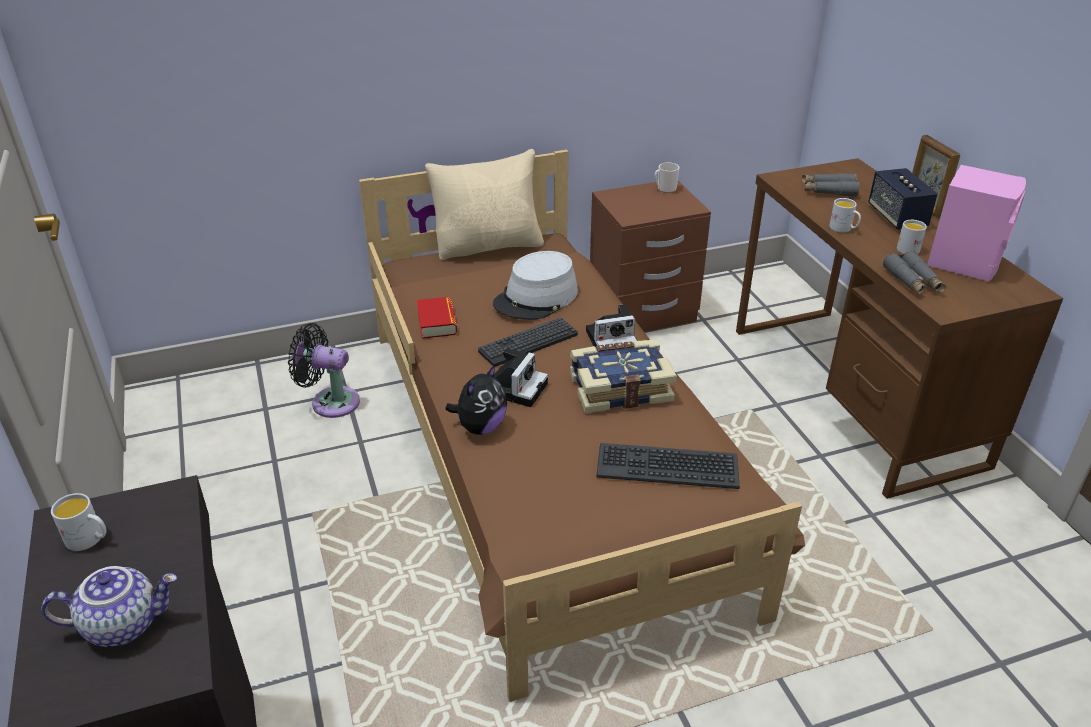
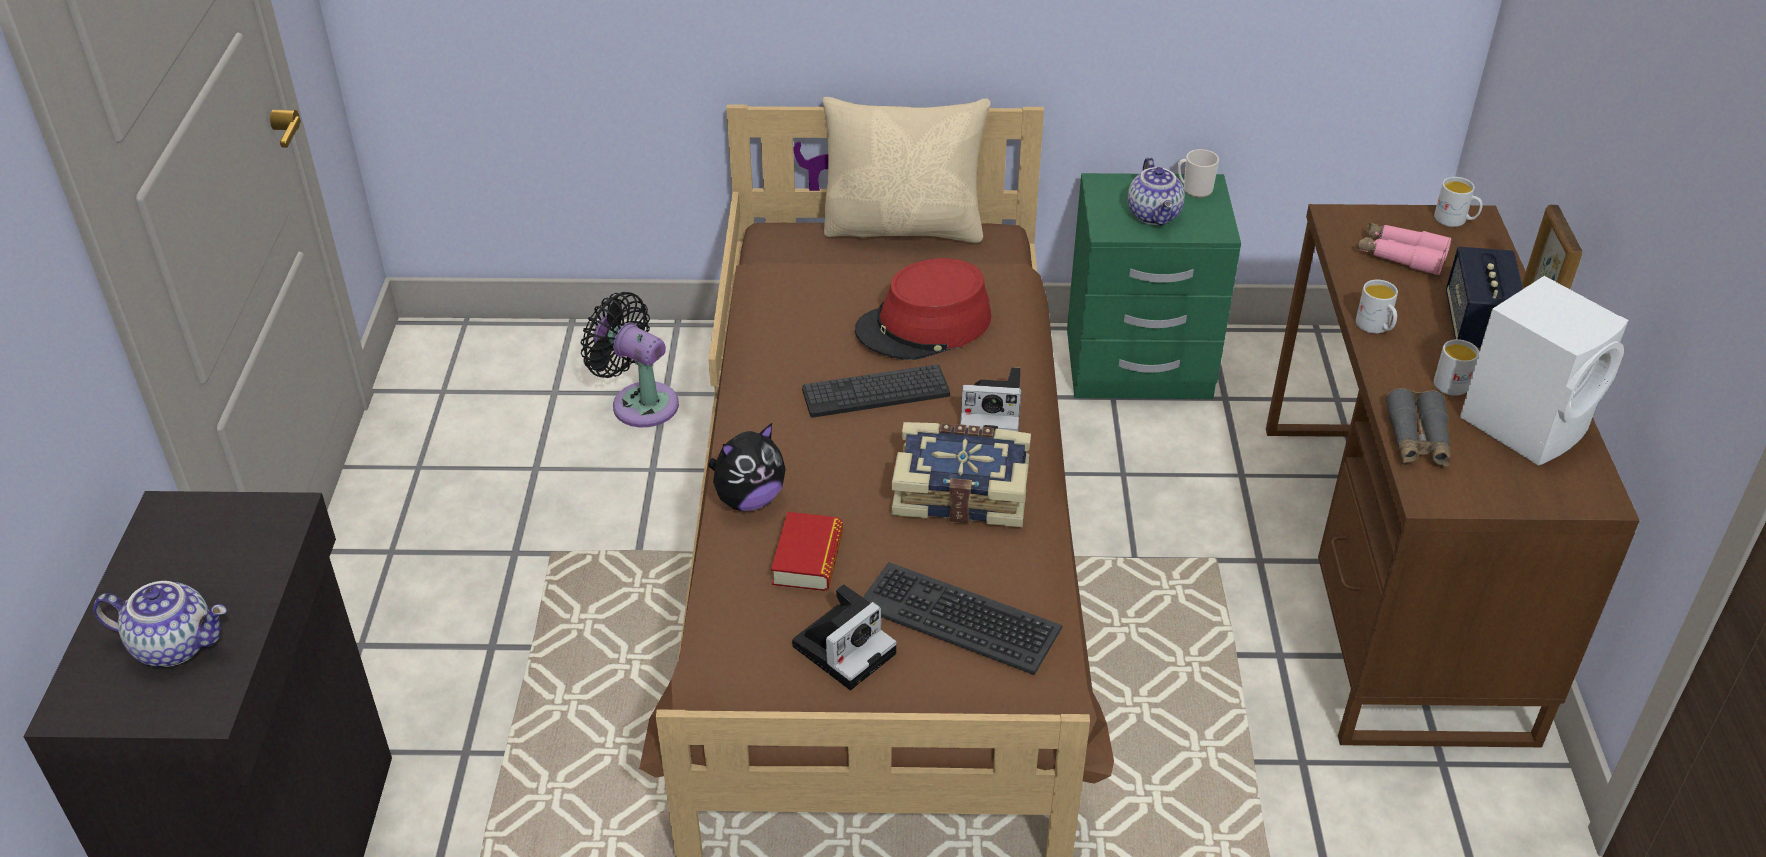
camera: 20 degrees right, 5 degrees up
white mug [51,493,106,551] -> white mug moved to [1434,177,1483,227]
book [417,297,457,339] -> book moved to [771,512,843,591]
grey hat [493,251,578,320] -> red hat [855,258,991,360]
camera [494,348,548,407] -> camera moved to [792,584,897,690]
brown nightstand [590,181,711,332] -> green nightstand [1067,173,1241,399]
grey binoculars [802,173,860,197] -> pink binoculars [1357,222,1452,275]
pink speaker [927,165,1026,282] -> white speaker [1460,276,1628,466]
none -> teapot [1128,157,1185,226]

